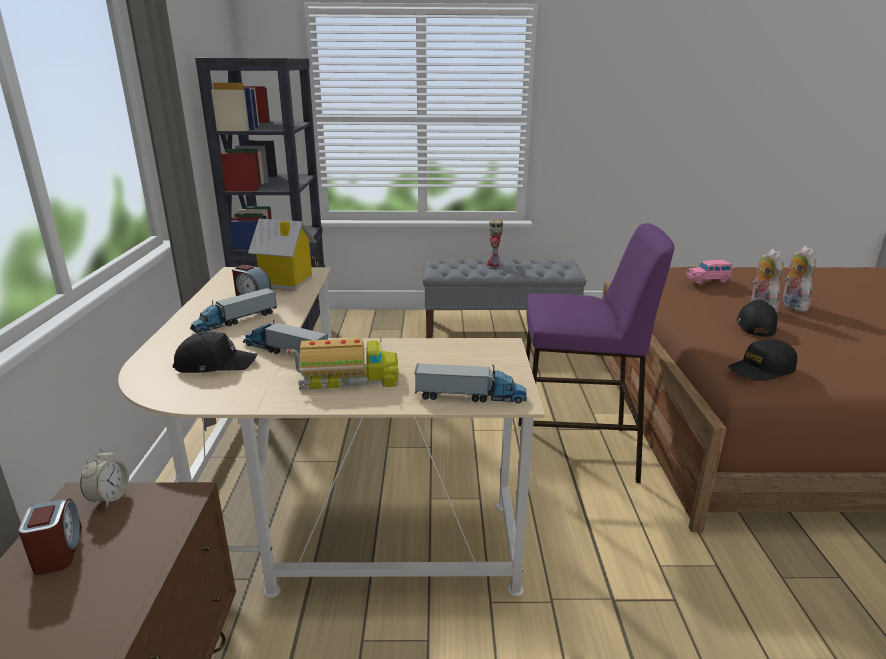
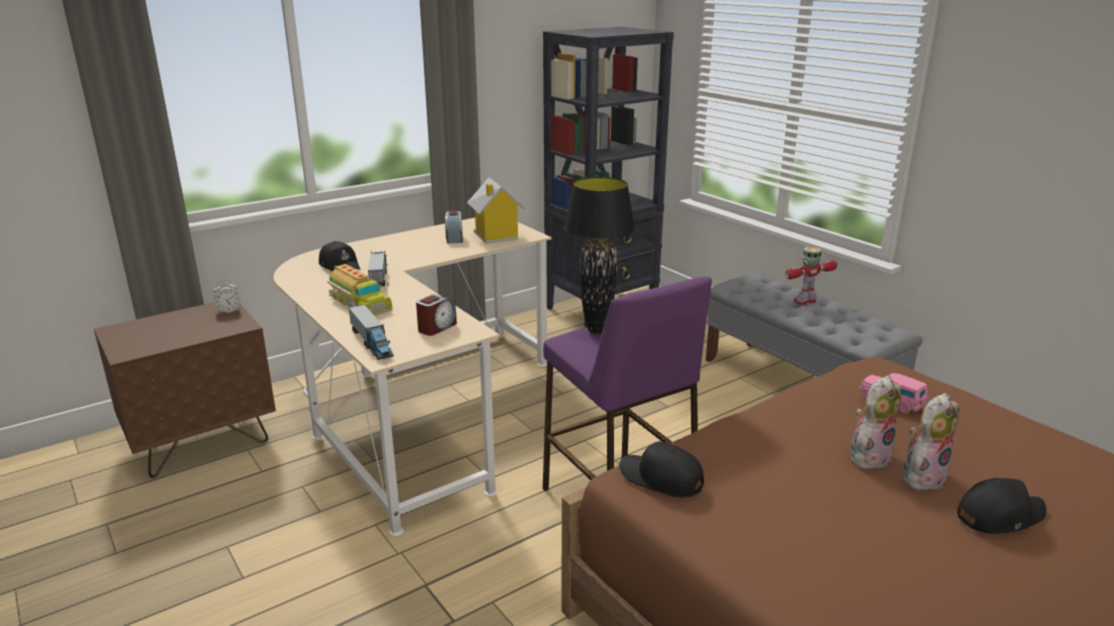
camera: 55 degrees right, 0 degrees up
alarm clock [18,499,82,575] -> alarm clock moved to [416,294,457,336]
toy truck [190,288,277,333] -> none
black cap [737,299,778,337] -> black cap moved to [957,478,1047,534]
none -> black table lamp [564,177,635,334]

